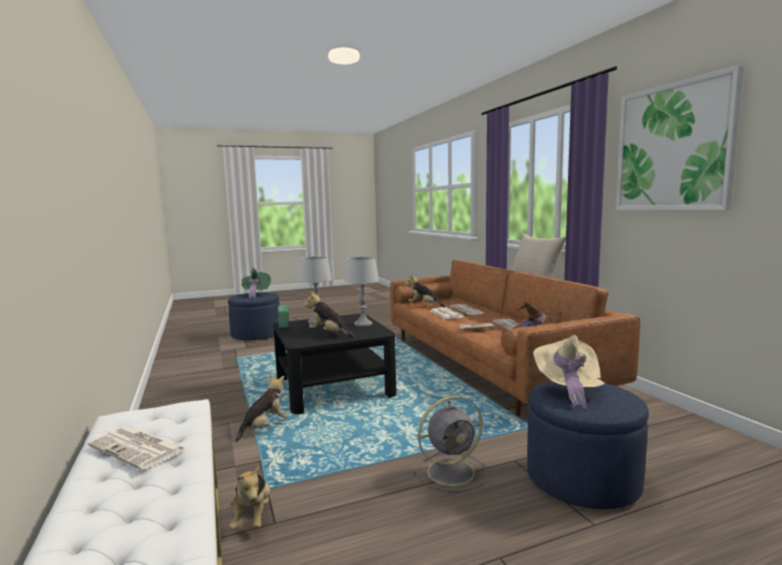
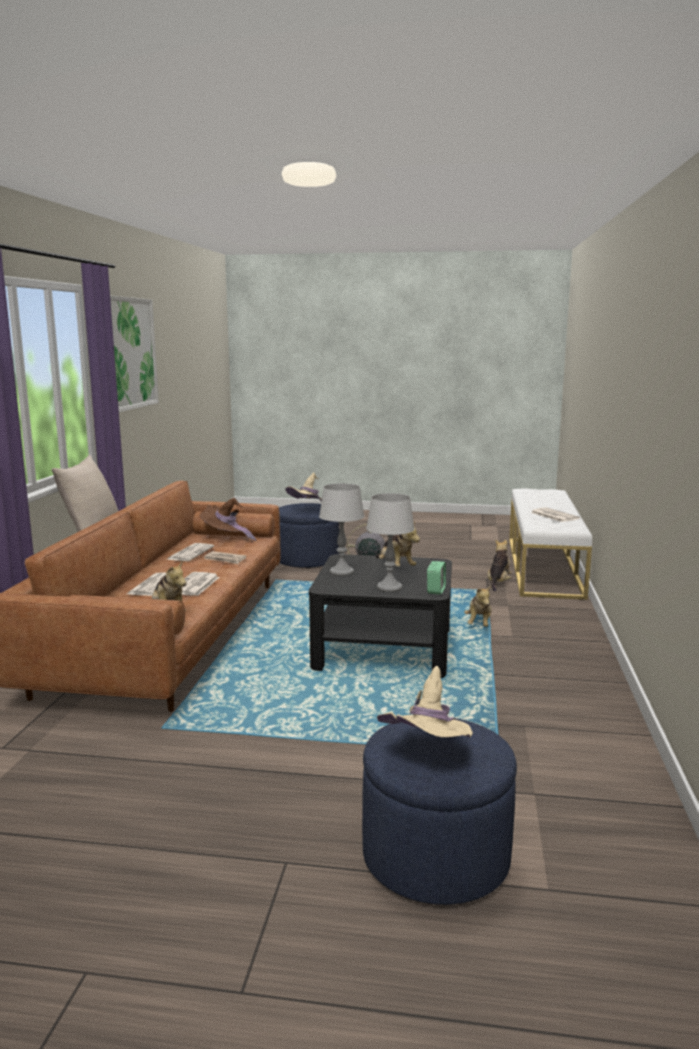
camera: 150 degrees left, 5 degrees up
plush toy [236,375,288,442] -> plush toy turned 60 degrees counterclockwise [464,586,492,627]
green hat [242,268,271,298] -> beige hat [377,666,473,737]

